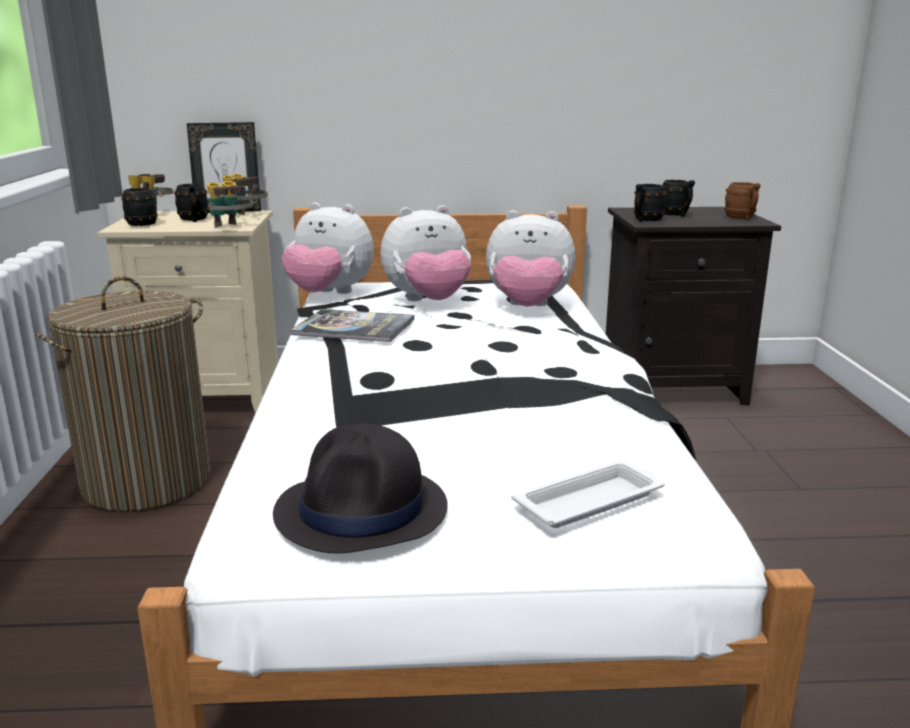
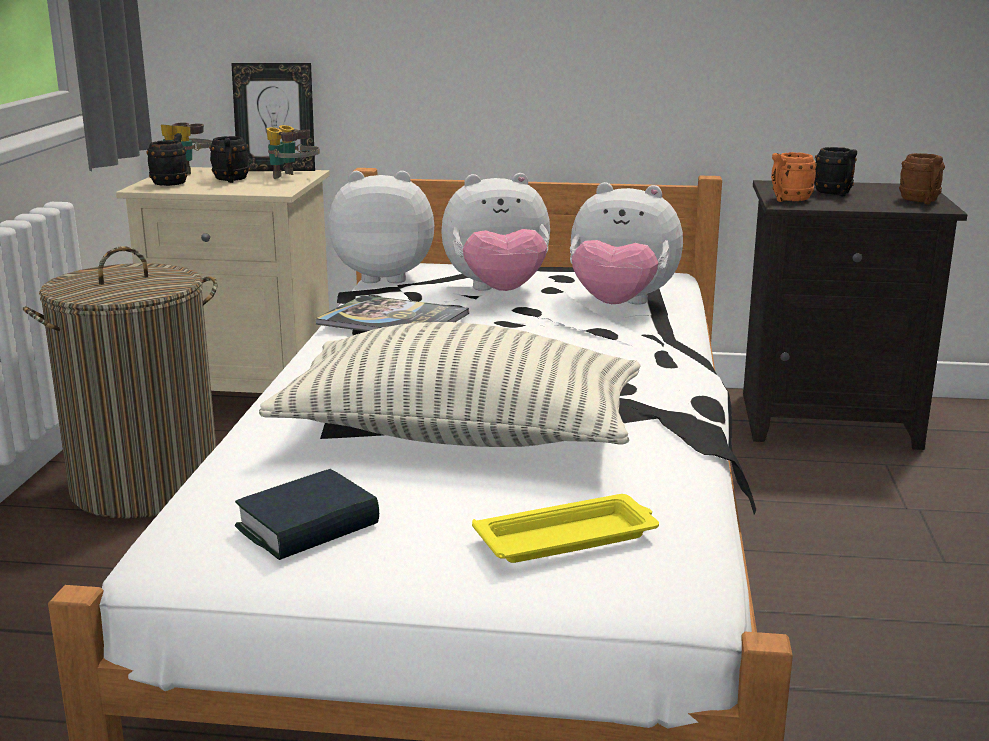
camera: 10 degrees right, 0 degrees up
binoculars [207,181,253,228] -> none
black hat [273,423,448,554] -> book [235,469,379,560]
plush toy [282,202,374,294] -> plush toy turned 150 degrees clockwise [329,171,434,283]
white tray [511,459,665,528] -> yellow tray [472,494,659,563]
black mug [633,184,667,222] -> orange mug [771,152,817,202]
none -> pillow [259,322,640,447]

